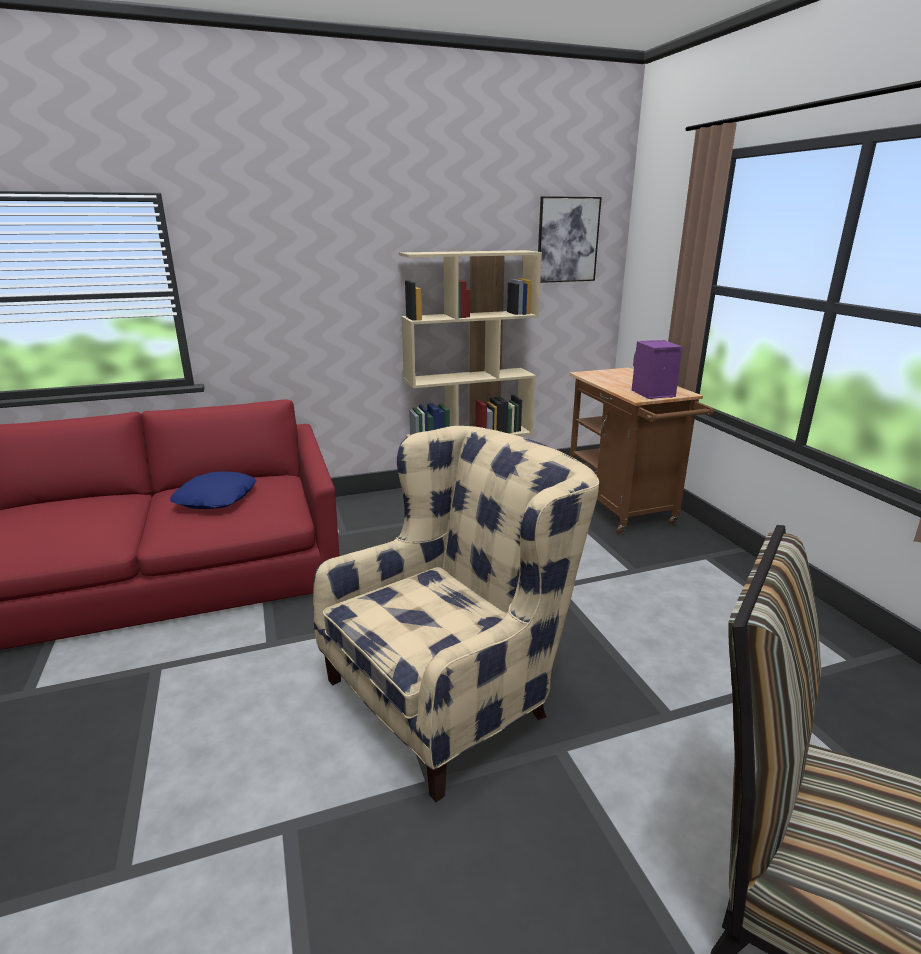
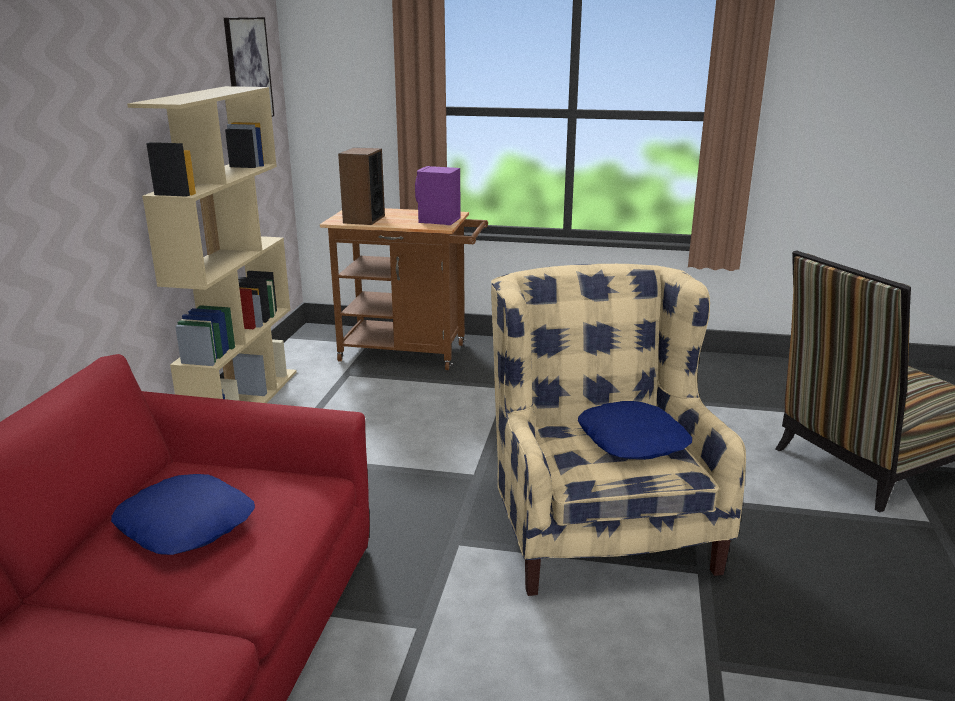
camera: 60 degrees left, 0 degrees up
none -> speaker [338,147,385,225]
none -> blue pillow [578,401,692,460]

